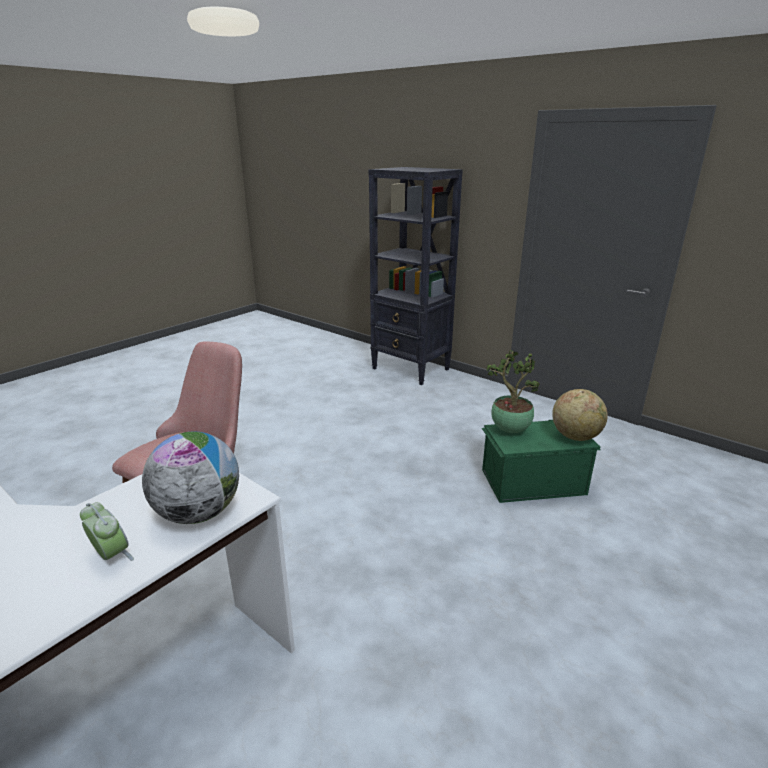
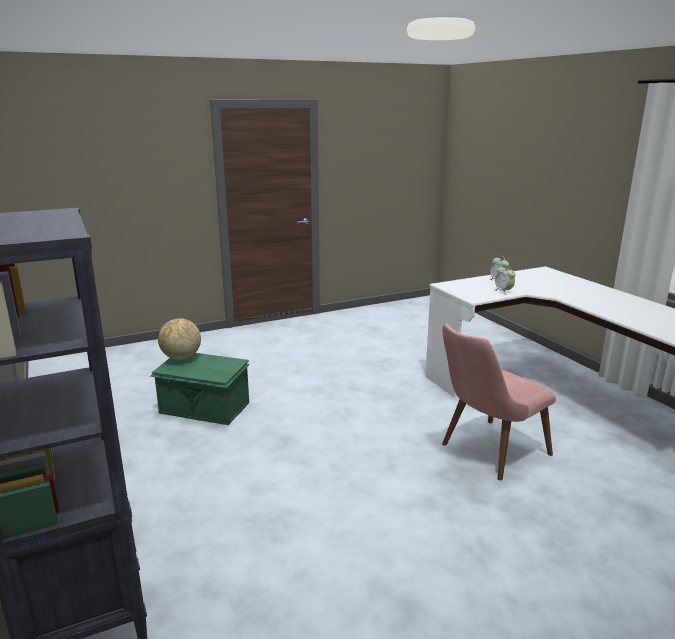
camera: 155 degrees left, 5 degrees down
globe [142,432,239,524] -> none
potted plant [487,350,540,433] -> none
none -> alarm clock [495,265,516,295]

